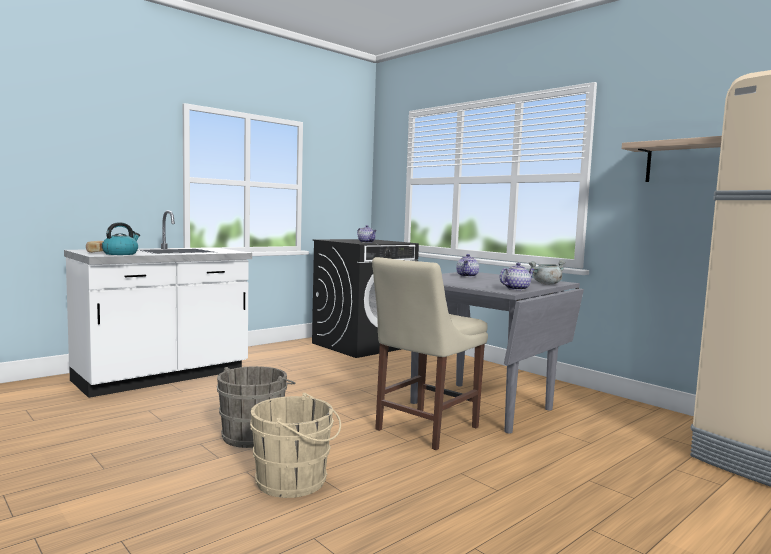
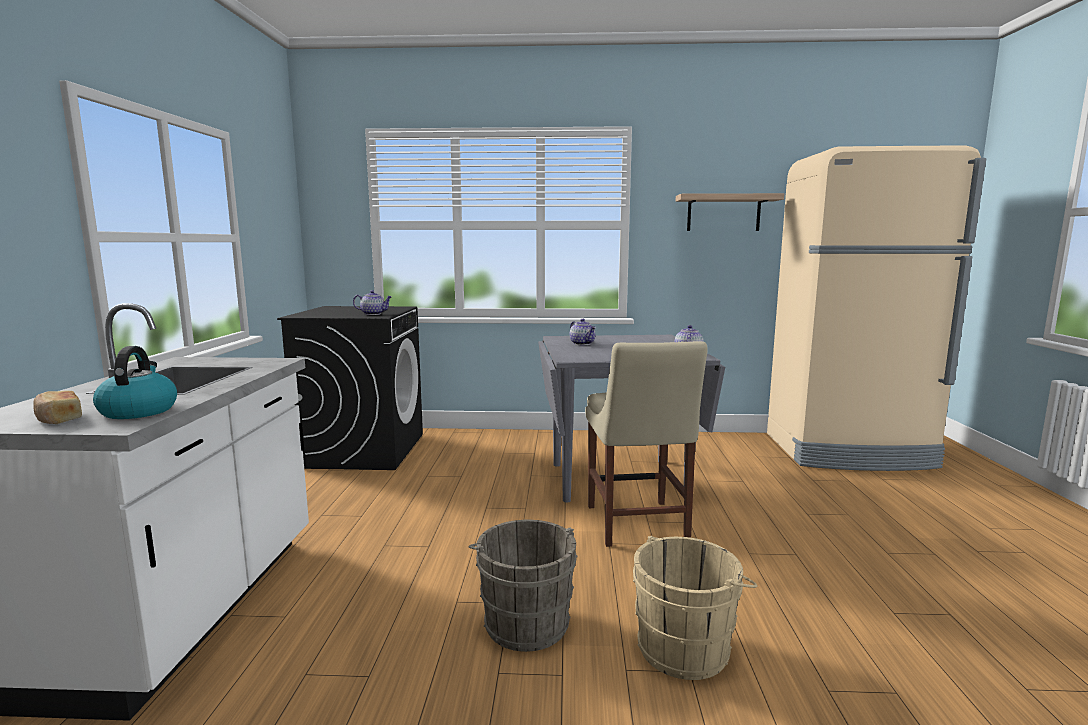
camera: 45 degrees left, 5 degrees up
grey cooking pot [528,260,566,285] -> none

